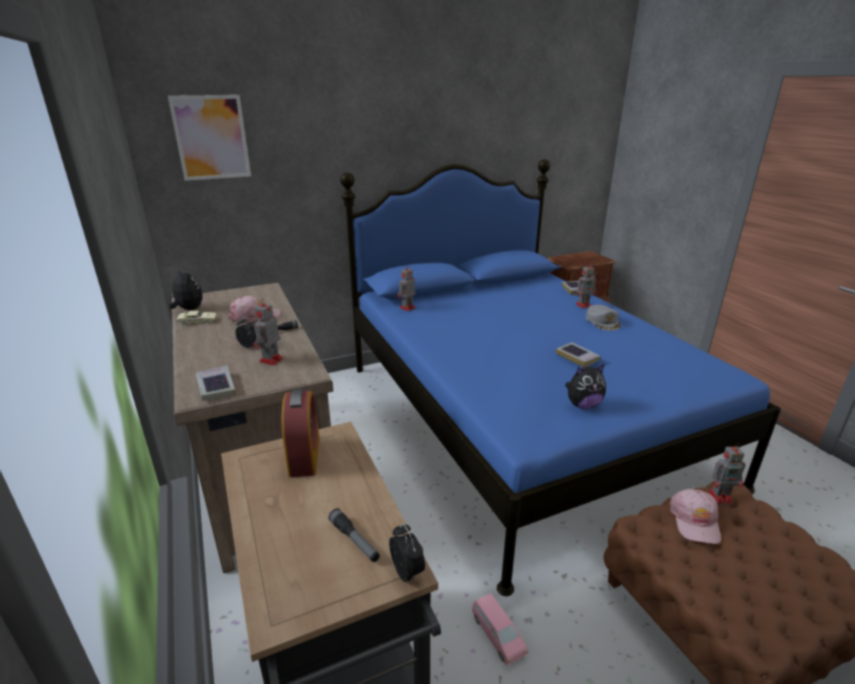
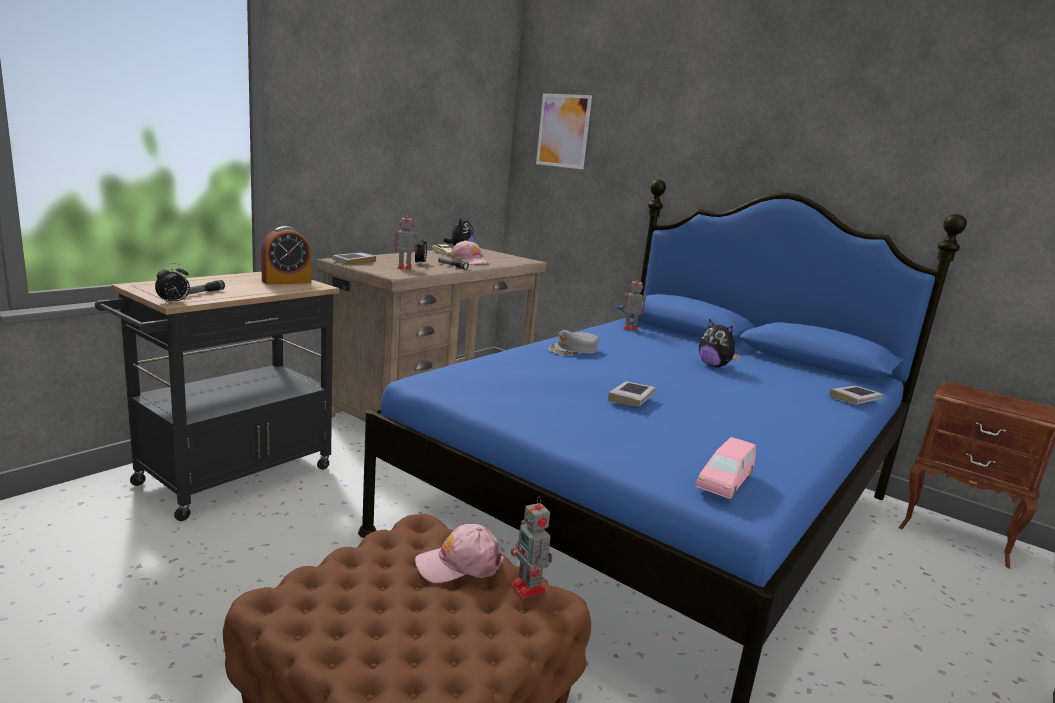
camera: 60 degrees right, 10 degrees down
pink toy car [472,593,528,666] -> pink toy car moved to [696,437,756,499]
plush toy [565,364,606,409] -> plush toy moved to [699,319,741,367]
toy robot [576,262,596,308] -> none
grey cap [586,305,621,331] -> grey cap moved to [548,330,599,355]

